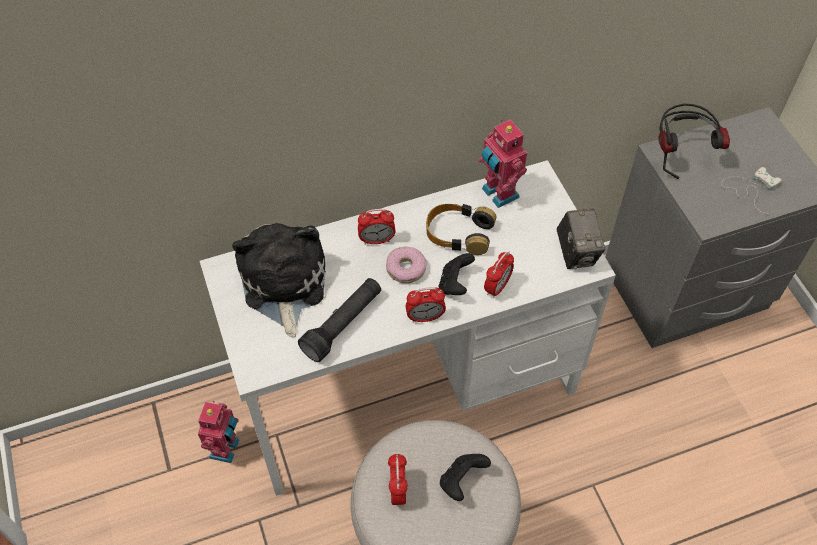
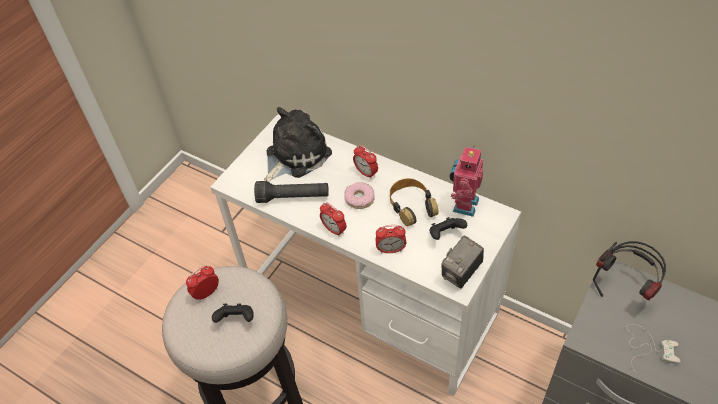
camera: 55 degrees right, 5 degrees down
toy robot [198,401,239,463] -> none
black game controller [439,253,475,295] -> black game controller moved to [430,217,467,240]

